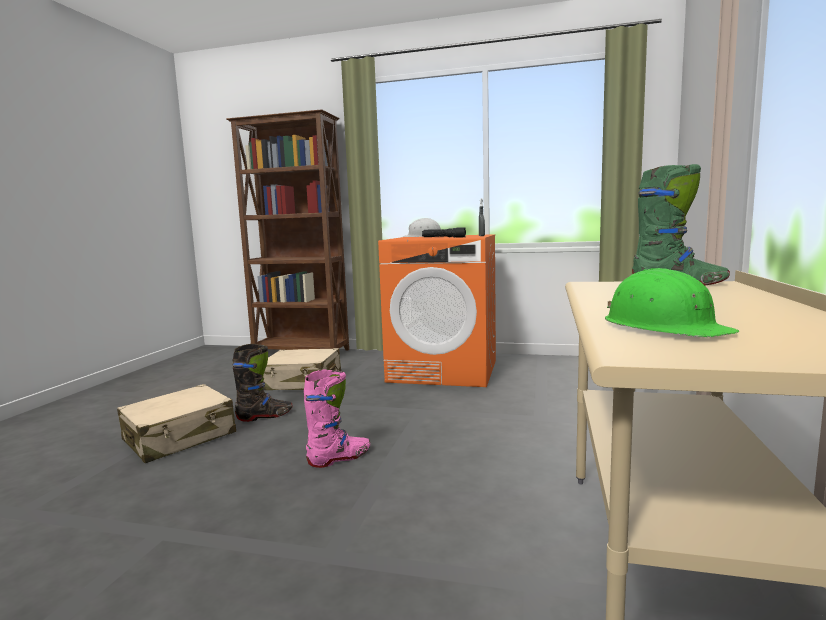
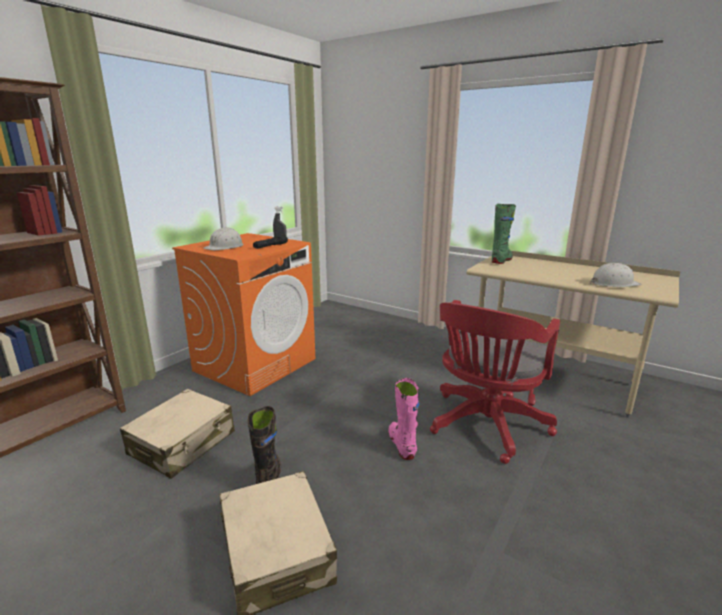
camera: 70 degrees left, 10 degrees up
green hard hat [605,268,739,337] -> white hard hat [591,263,642,287]
none -> red office chair [430,300,560,464]

